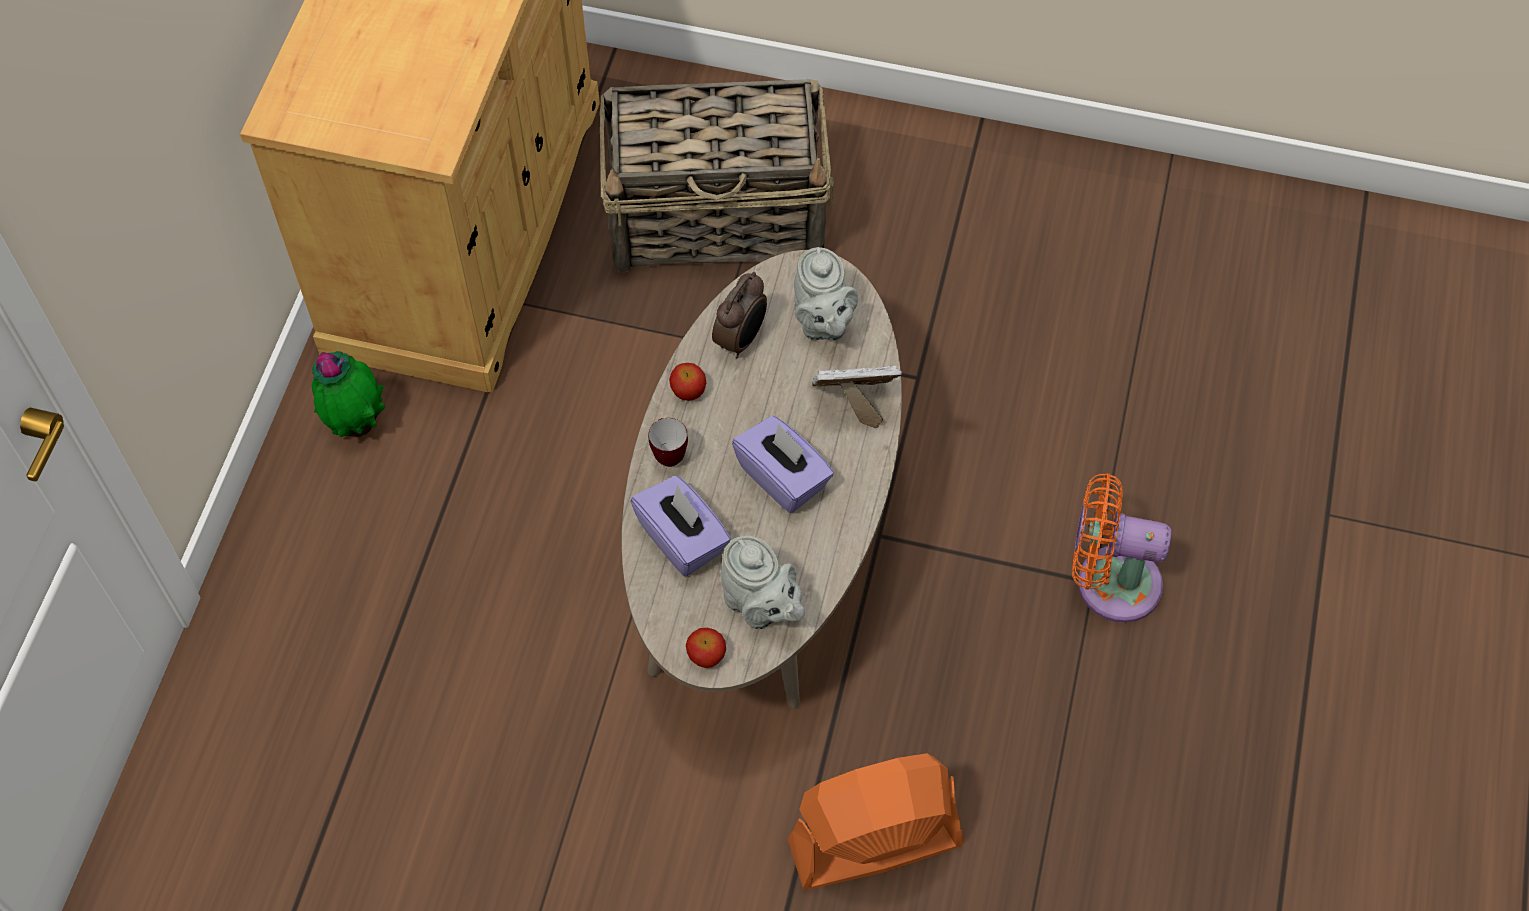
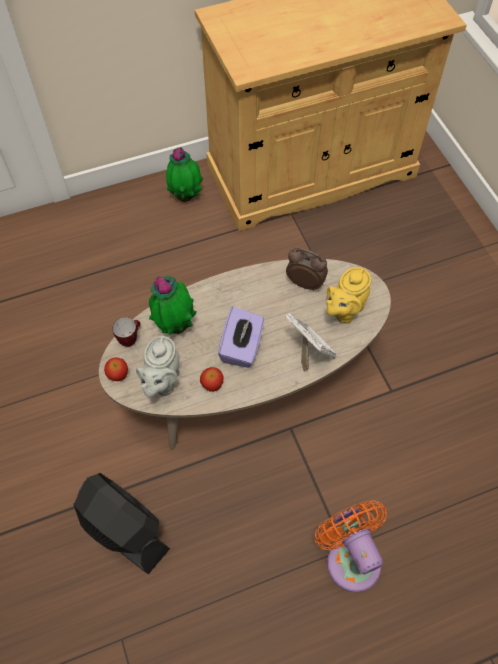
camera: 55 degrees right, 0 degrees up
basket [600,79,834,273] -> none
purple tissue box [630,476,731,577] -> potted plant [149,276,197,335]
mug [649,418,688,467] -> mug moved to [112,317,140,347]
apple [669,363,706,401] -> apple moved to [200,367,224,392]
alarm clock [712,272,767,358] -> alarm clock turned 150 degrees counterclockwise [286,248,328,292]
orange fan [788,753,964,889] -> black fan [73,473,170,574]
grey teapot [794,247,858,340] -> yellow teapot [326,267,372,324]

